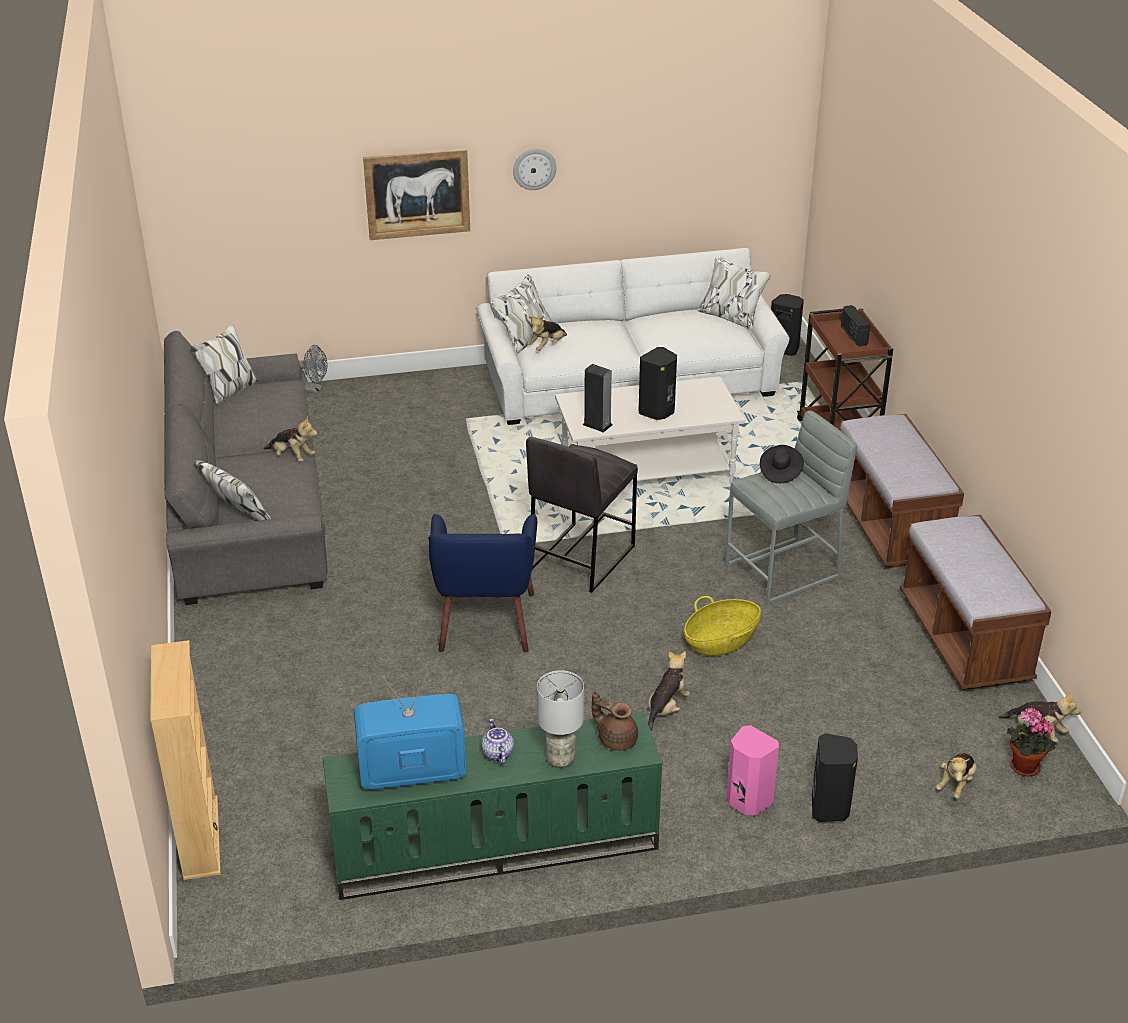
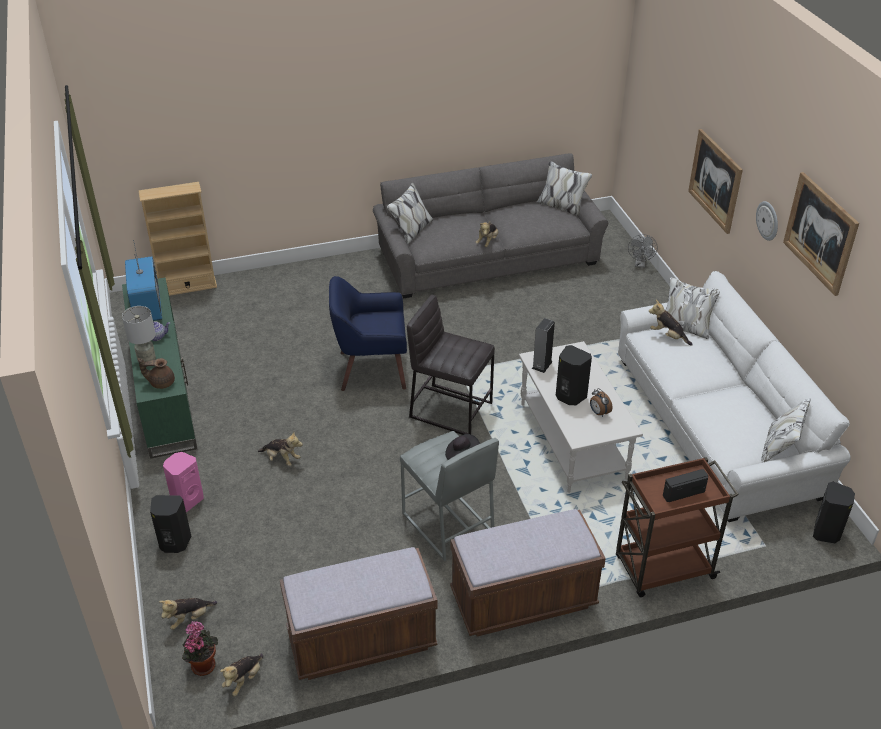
camera: 85 degrees right, 5 degrees up
brown teapot [592,691,638,751] -> brown teapot turned 120 degrees counterclockwise [138,358,175,389]
basket [684,596,761,656] -> none
plush toy [936,753,977,799] -> plush toy turned 60 degrees counterclockwise [159,598,217,630]
none -> alarm clock [590,388,612,417]
none -> picture [783,172,859,296]

